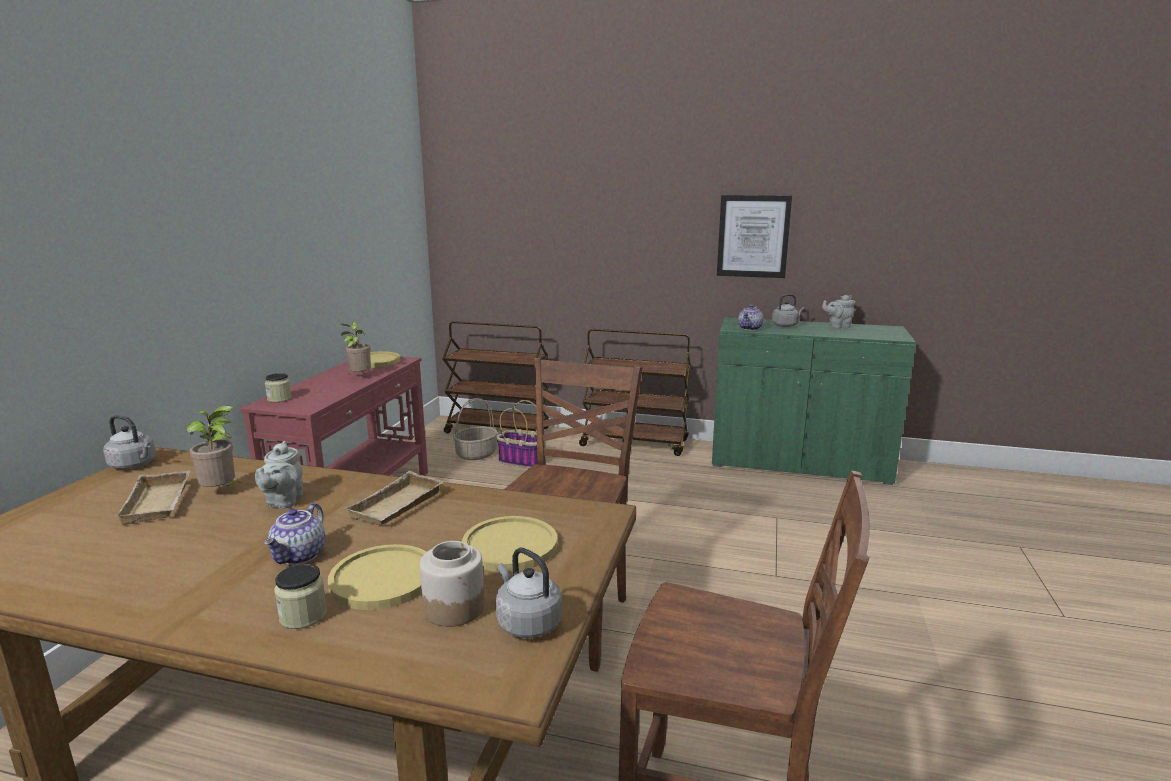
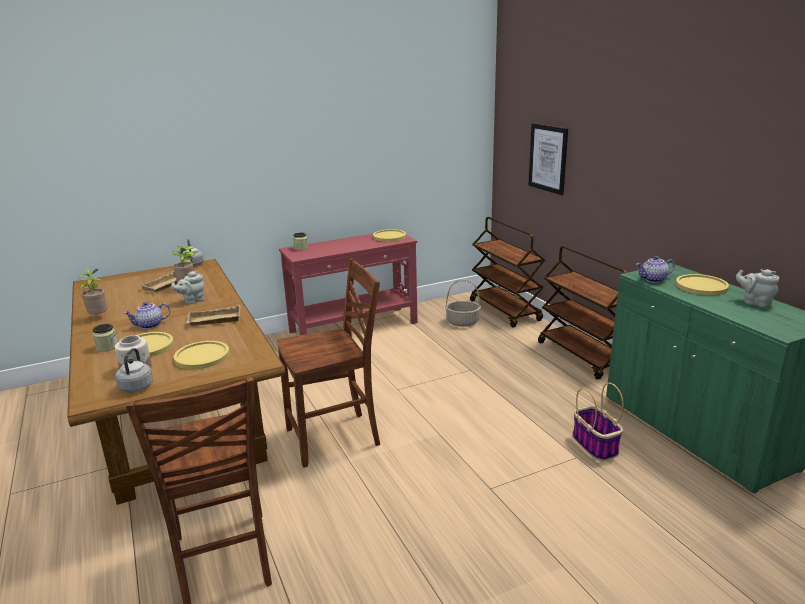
camera: 50 degrees right, 5 degrees up
potted plant [341,321,371,376] -> potted plant moved to [78,269,107,315]
basket [497,400,538,468] -> basket moved to [573,383,624,461]
picture [717,195,792,278] -> picture moved to [529,123,568,195]
grey kettle [772,294,805,327] -> yellow plate [676,274,729,295]

